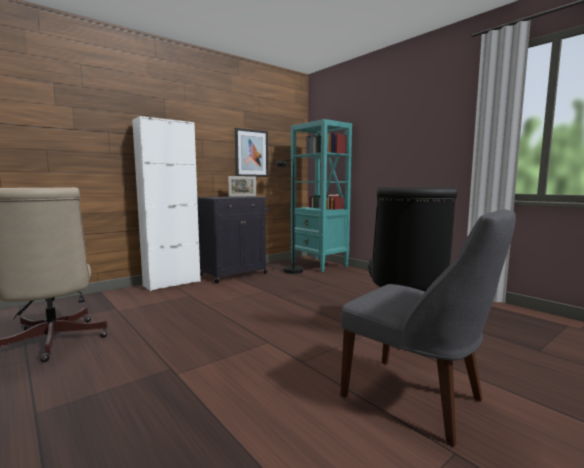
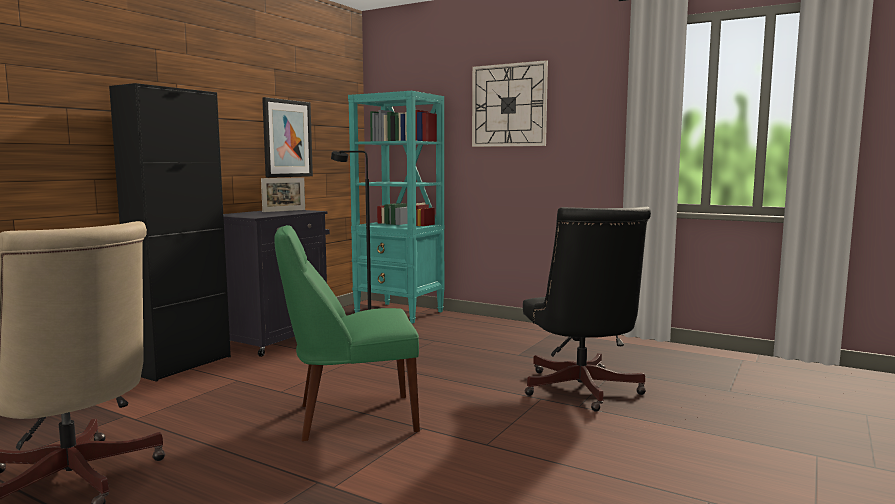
camera: 20 degrees left, 0 degrees up
white cabinet [132,116,201,291] -> black cabinet [109,83,231,382]
grey chair [340,209,516,447] -> none
none -> green chair [274,225,420,441]
none -> wall clock [472,60,548,147]

